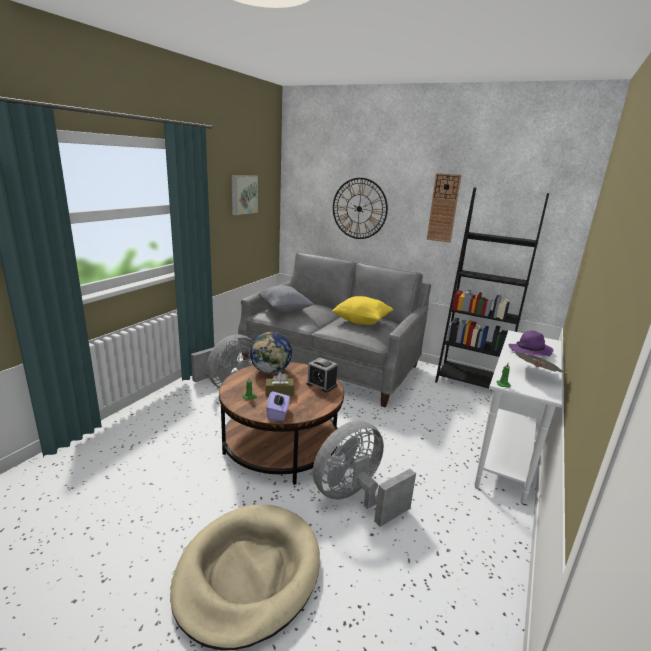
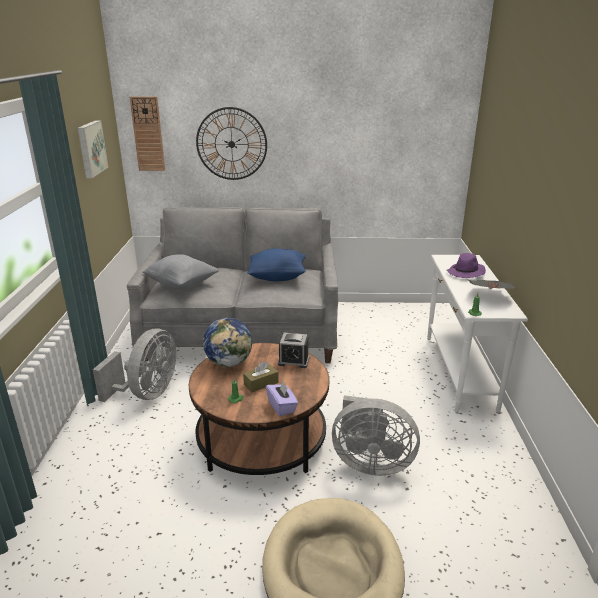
camera: 25 degrees left, 5 degrees up
grey fan [313,420,416,527] -> grey fan turned 105 degrees counterclockwise [332,395,420,476]
yellow pillow [332,296,394,325] -> blue pillow [247,248,306,281]
wall clock [427,173,461,243] -> wall clock moved to [130,96,165,171]
black bookcase [435,187,549,388] -> none

